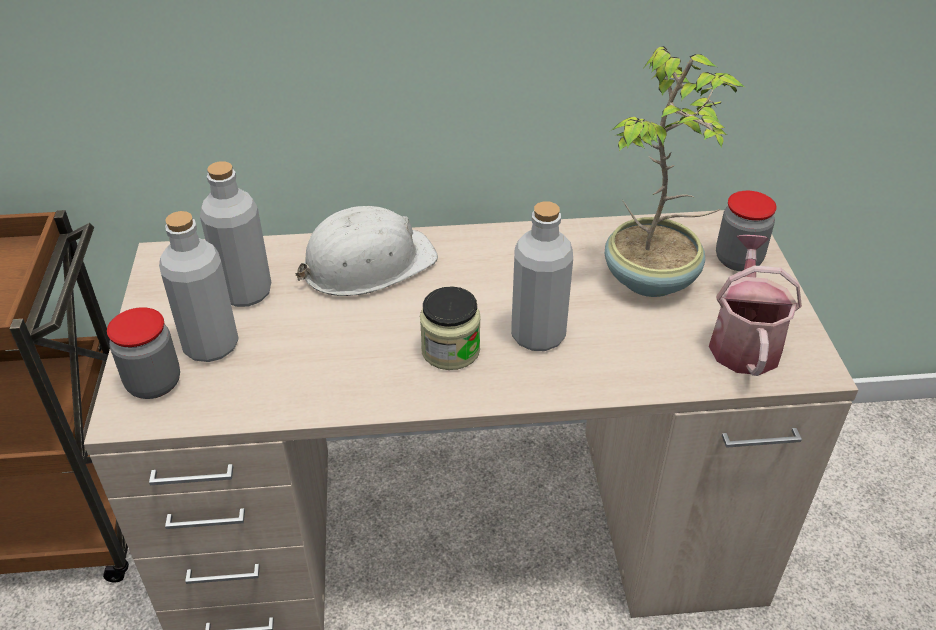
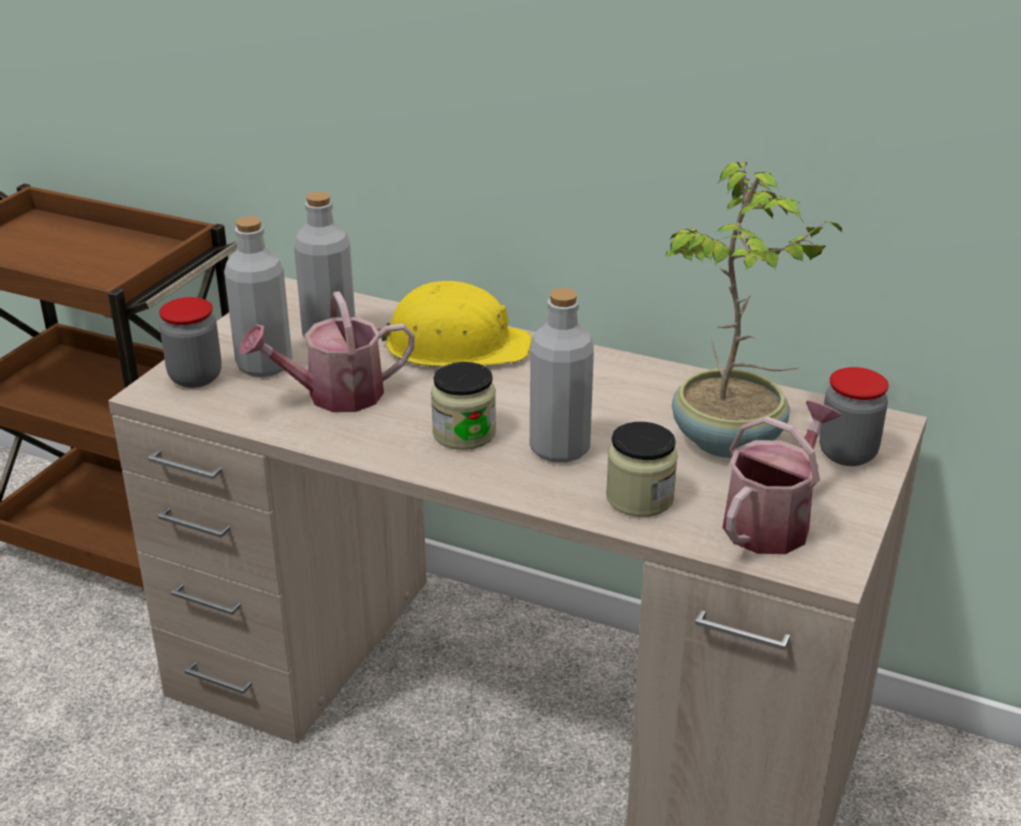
camera: 30 degrees right, 10 degrees down
white hard hat [295,206,438,296] -> yellow hard hat [378,281,532,367]
none -> watering can [239,291,415,412]
none -> jar [606,422,678,517]

